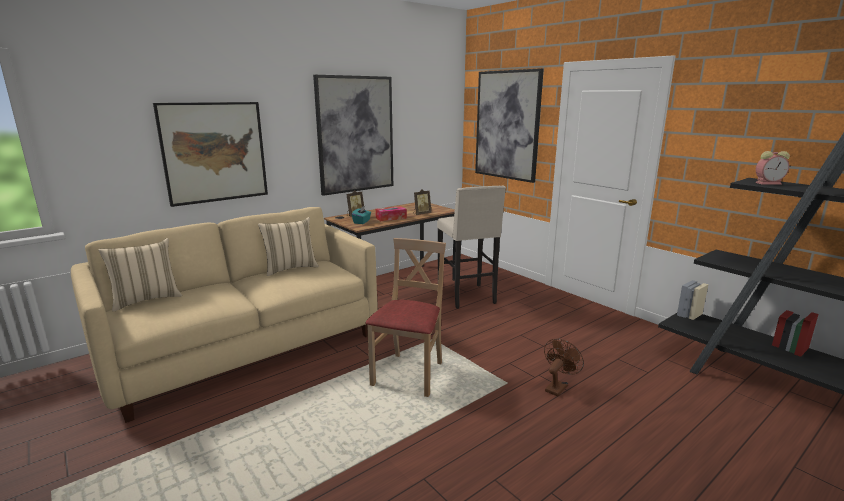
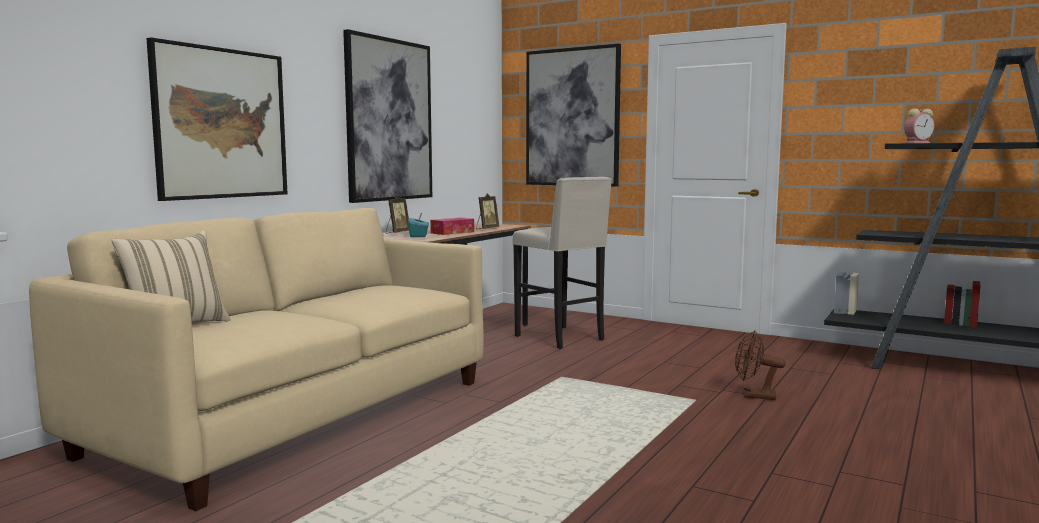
camera: 20 degrees left, 10 degrees down
beige pillow [258,217,319,276] -> none
beige chair [365,238,446,397] -> none
brown fan [544,339,584,396] -> brown fan turned 90 degrees counterclockwise [735,331,785,400]

